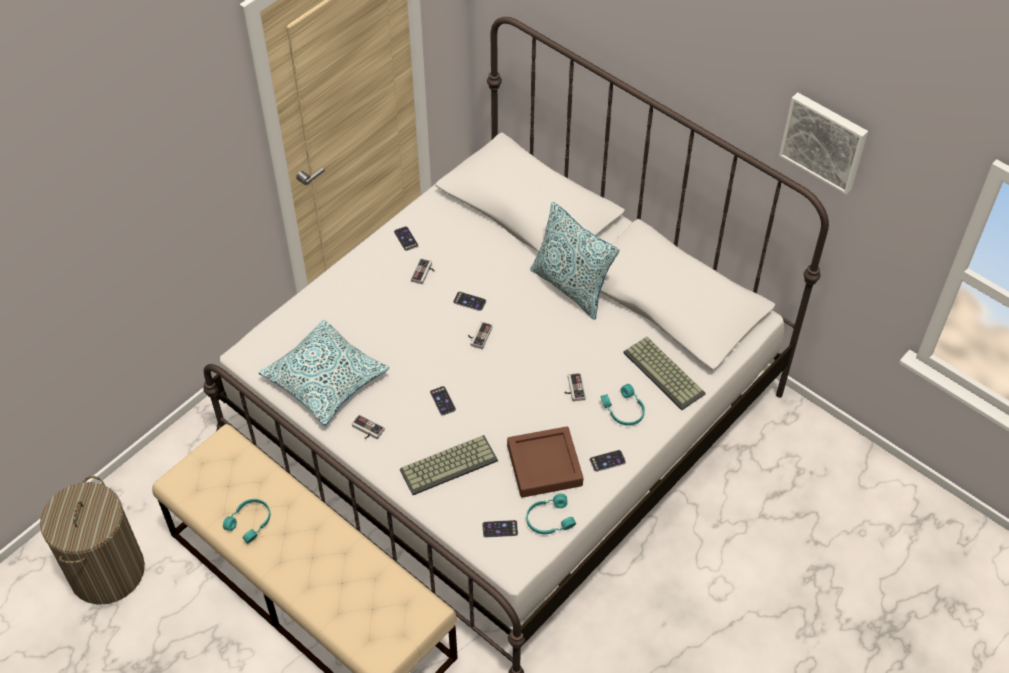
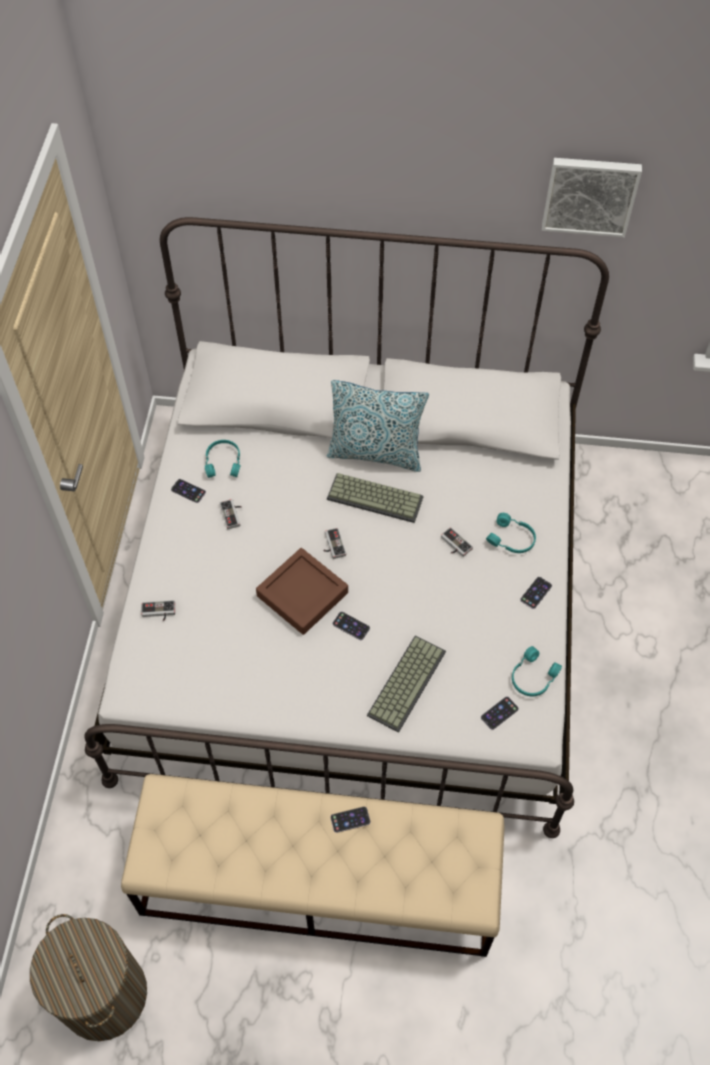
camera: 35 degrees left, 5 degrees up
turquoise headphones [223,499,270,544] -> turquoise headphones moved to [205,440,241,478]
pillow [259,320,390,426] -> none
game controller [352,415,385,439] -> game controller moved to [141,600,175,621]
phone [453,292,486,311] -> phone moved to [330,807,370,833]
brown tray [507,426,583,498] -> brown tray moved to [256,548,348,635]
keyboard [623,337,706,410] -> keyboard moved to [327,473,424,523]

